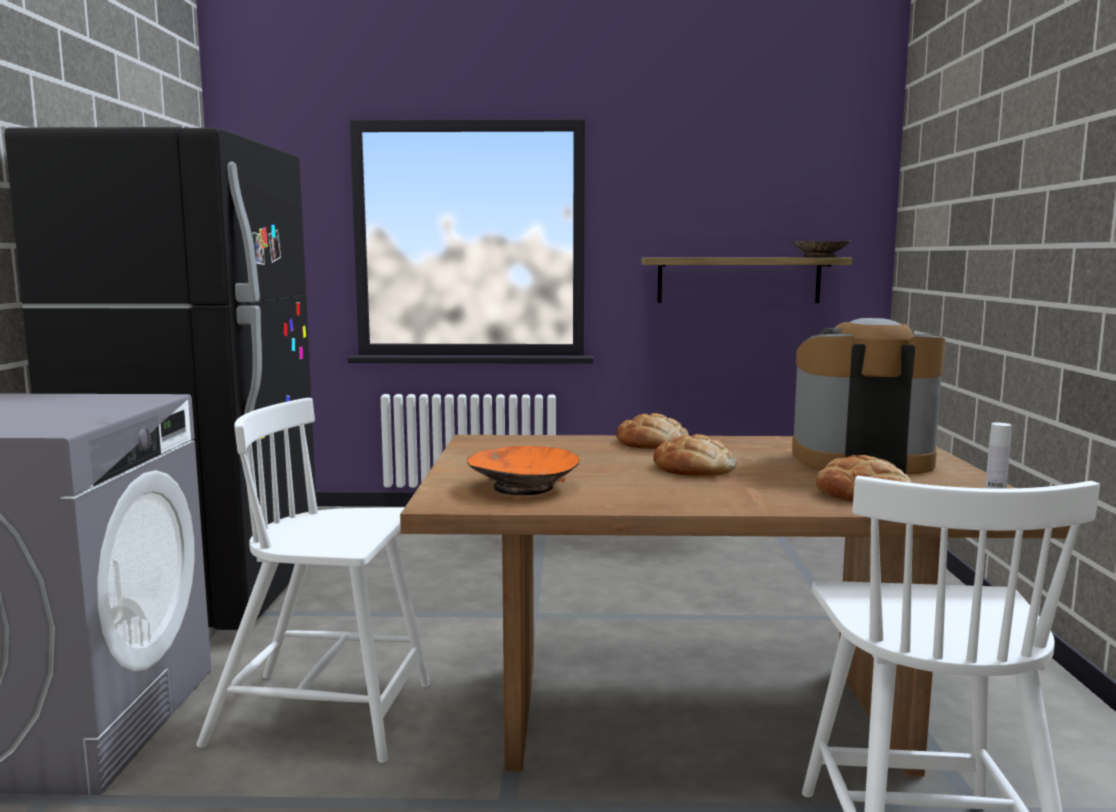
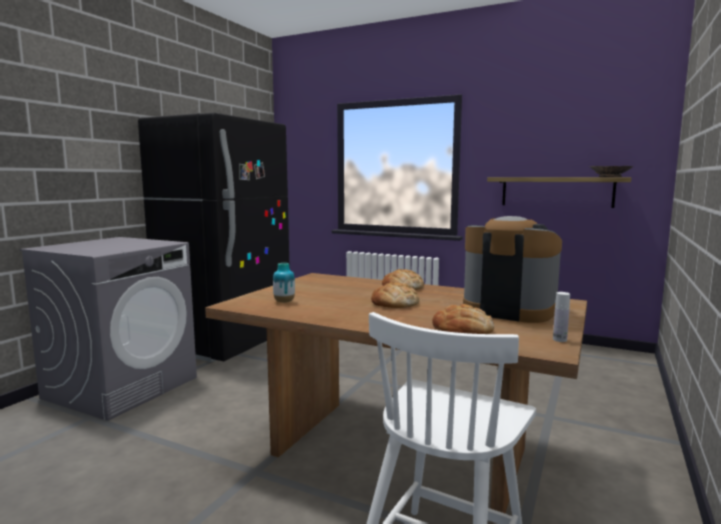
camera: 25 degrees right, 0 degrees up
white chair [196,398,430,763] -> none
orange bowl [467,446,579,495] -> vase [273,263,295,303]

